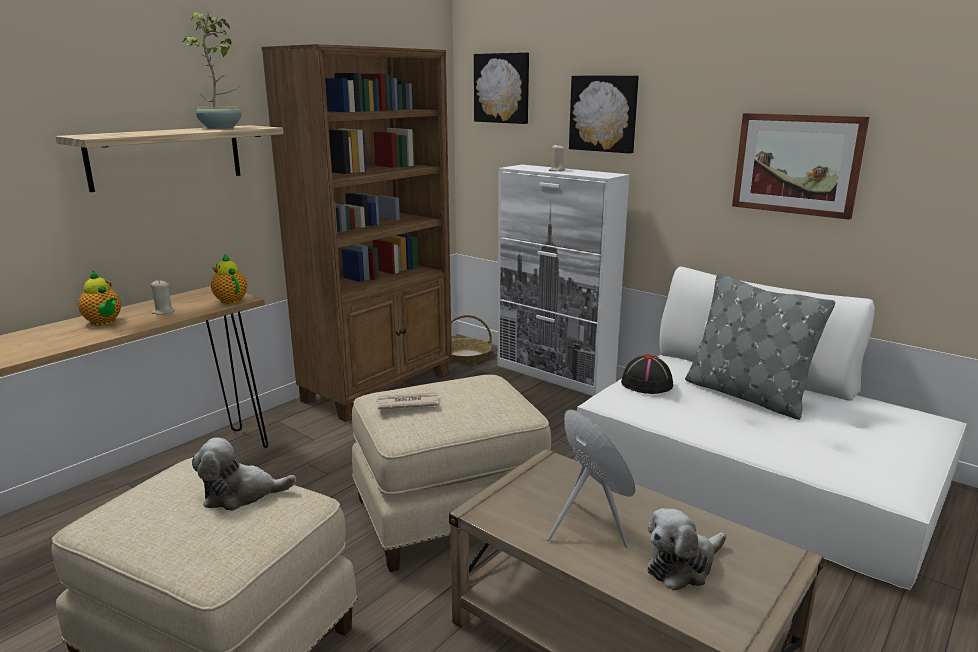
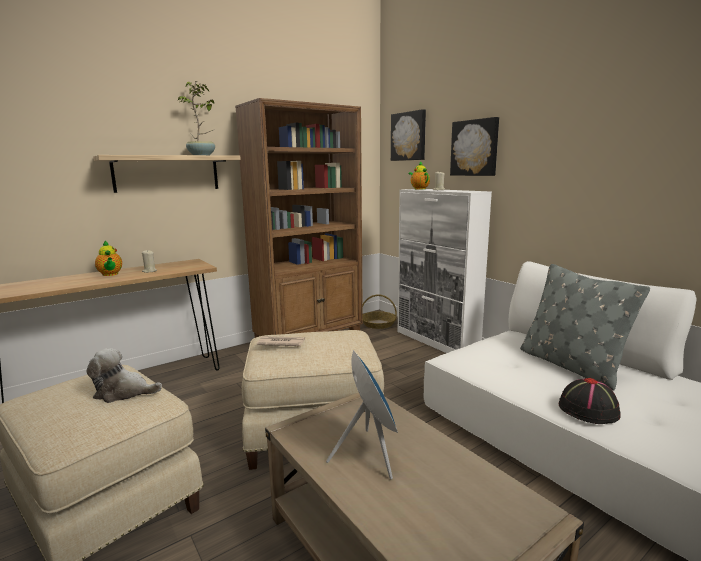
camera: 15 degrees right, 5 degrees down
teapot [211,254,247,304] -> teapot moved to [408,161,430,189]
black hat [621,354,673,394] -> black hat moved to [559,378,621,424]
plush toy [648,508,726,591] -> none
picture [732,113,869,220] -> none

